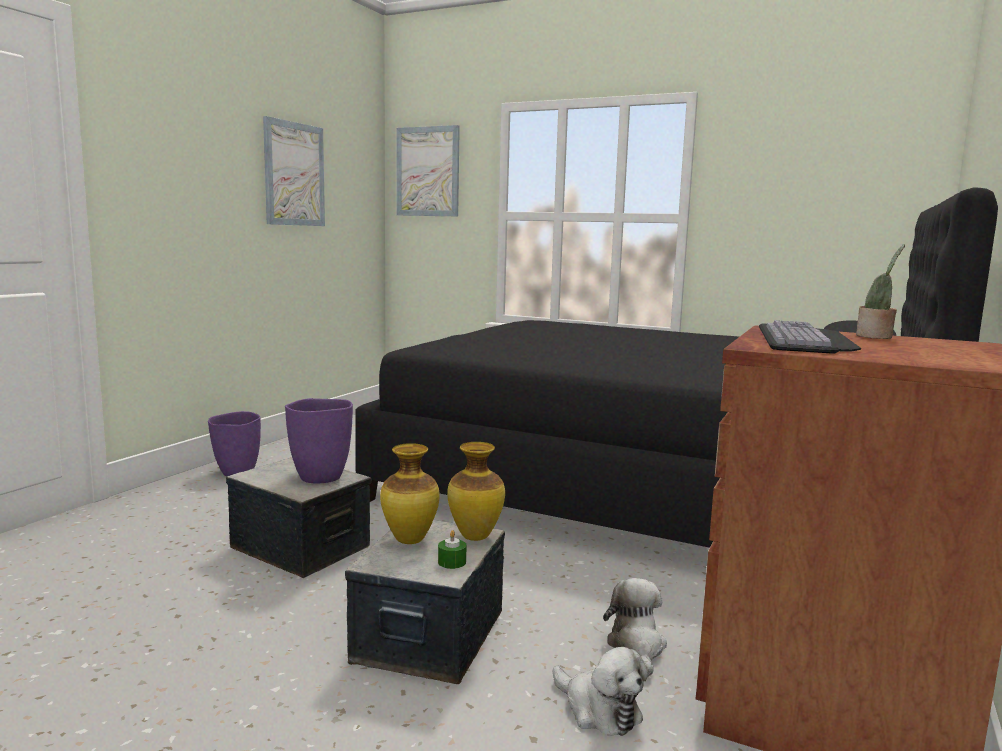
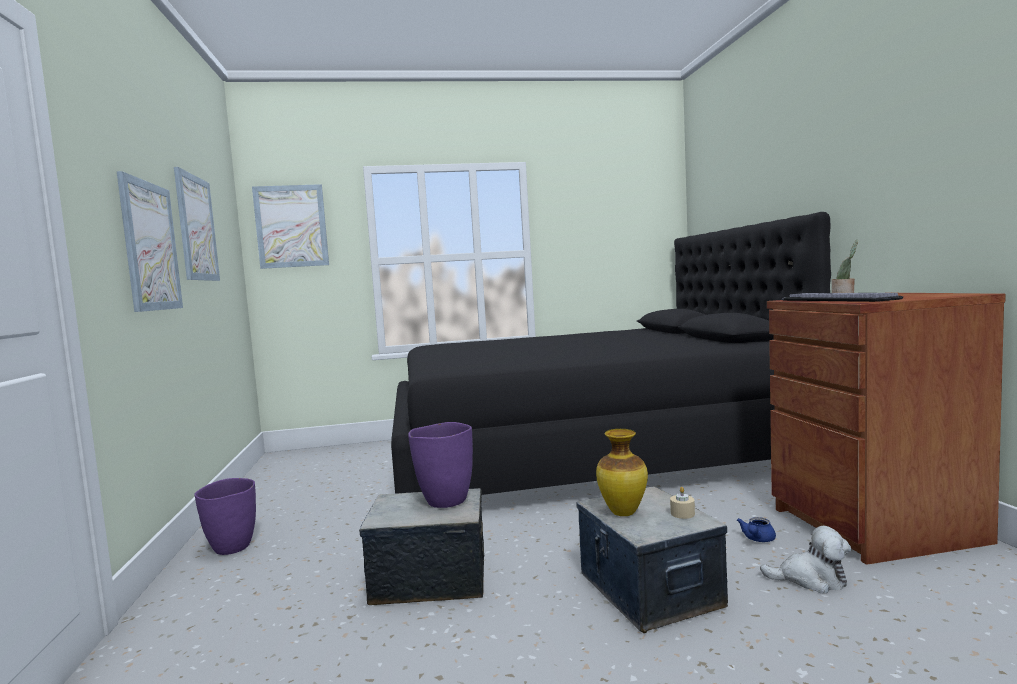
camera: 35 degrees left, 5 degrees down
green candle [438,530,466,569] -> beige candle [670,487,695,519]
vase [447,442,505,541] -> none
plush toy [603,578,667,676] -> blue teapot [737,517,776,542]
none -> picture [117,171,183,312]

